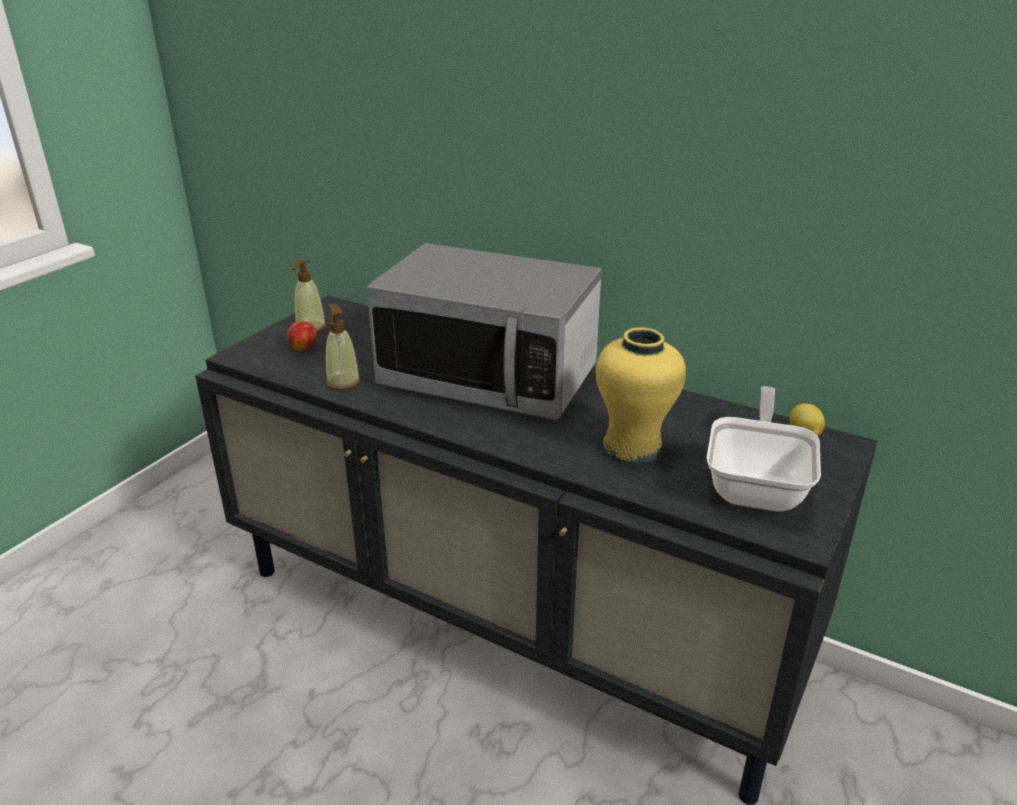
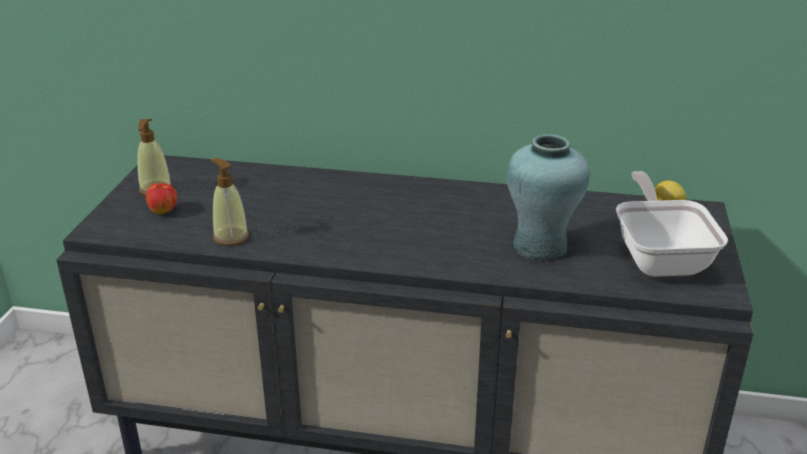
camera: 20 degrees left, 0 degrees up
microwave [367,243,602,420] -> none
yellow vase [596,327,686,465] -> turquoise vase [507,134,590,261]

